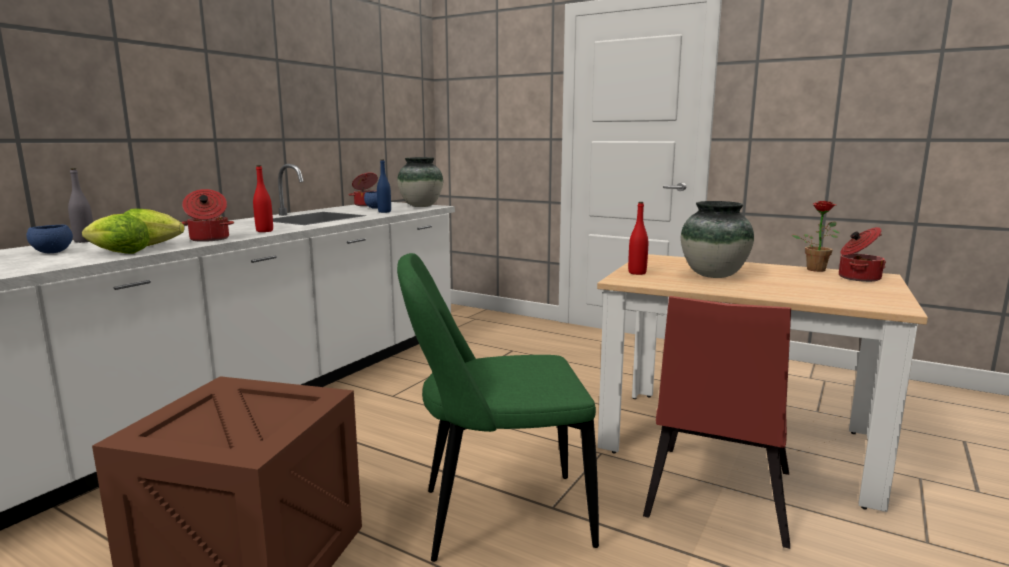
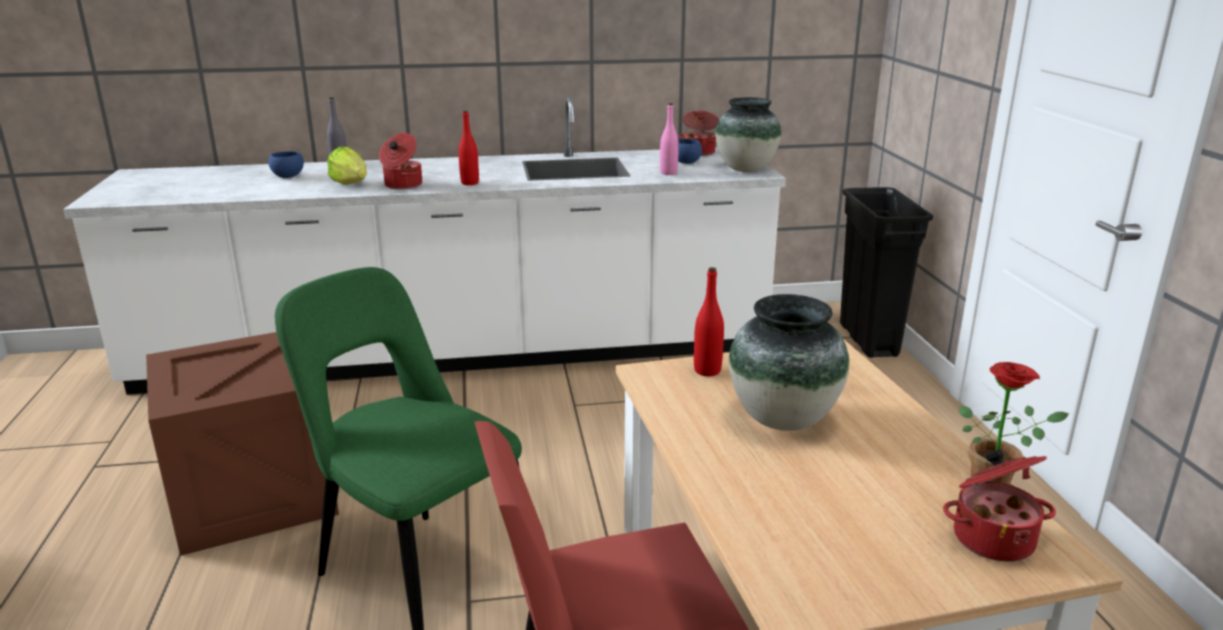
camera: 50 degrees right, 10 degrees up
lettuce [82,214,150,254] -> none
blue bottle [377,159,391,213] -> pink bottle [660,103,679,175]
none -> black trash can [840,187,933,358]

